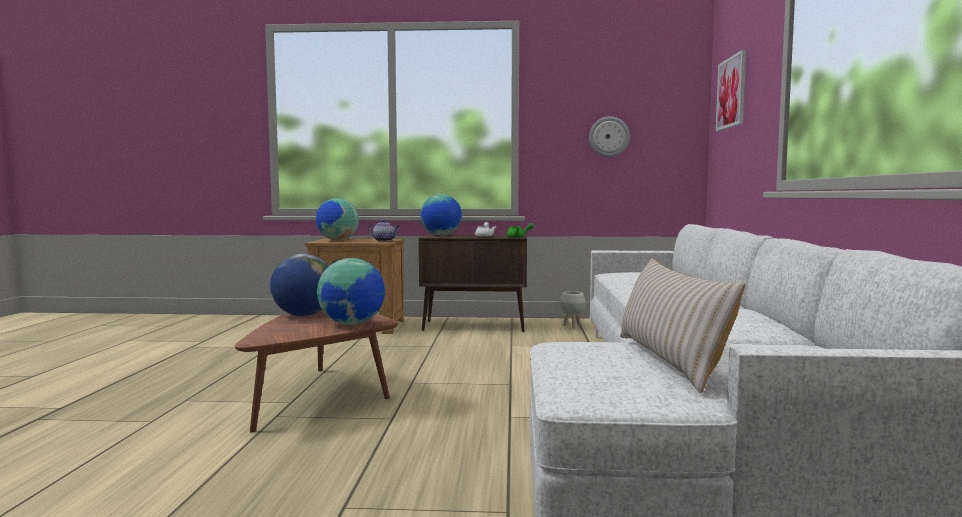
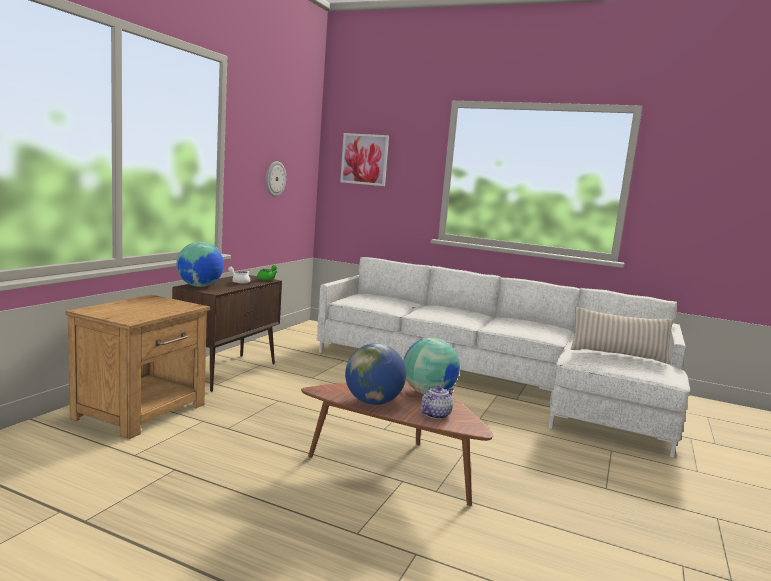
camera: 70 degrees left, 5 degrees up
globe [316,198,359,241] -> none
teapot [368,220,400,241] -> teapot moved to [421,385,454,419]
white planter [560,291,585,329] -> none

